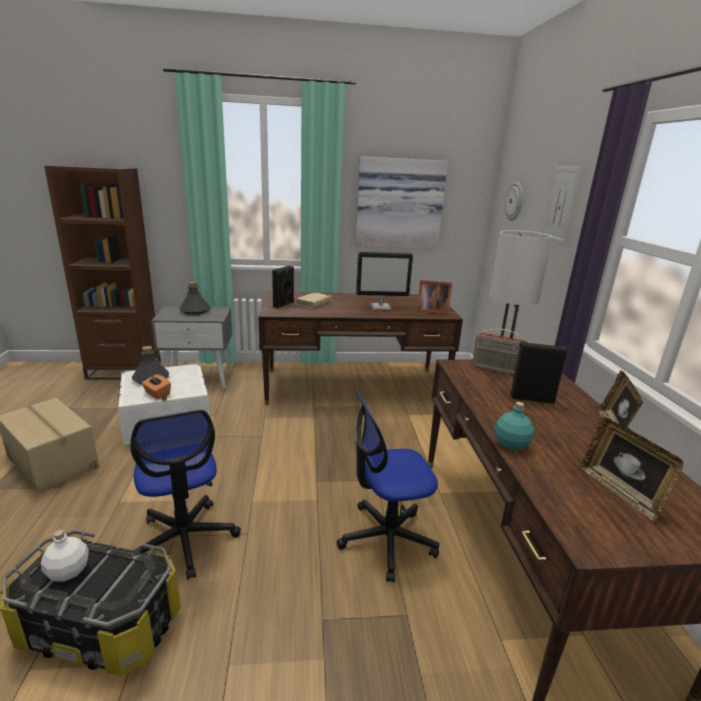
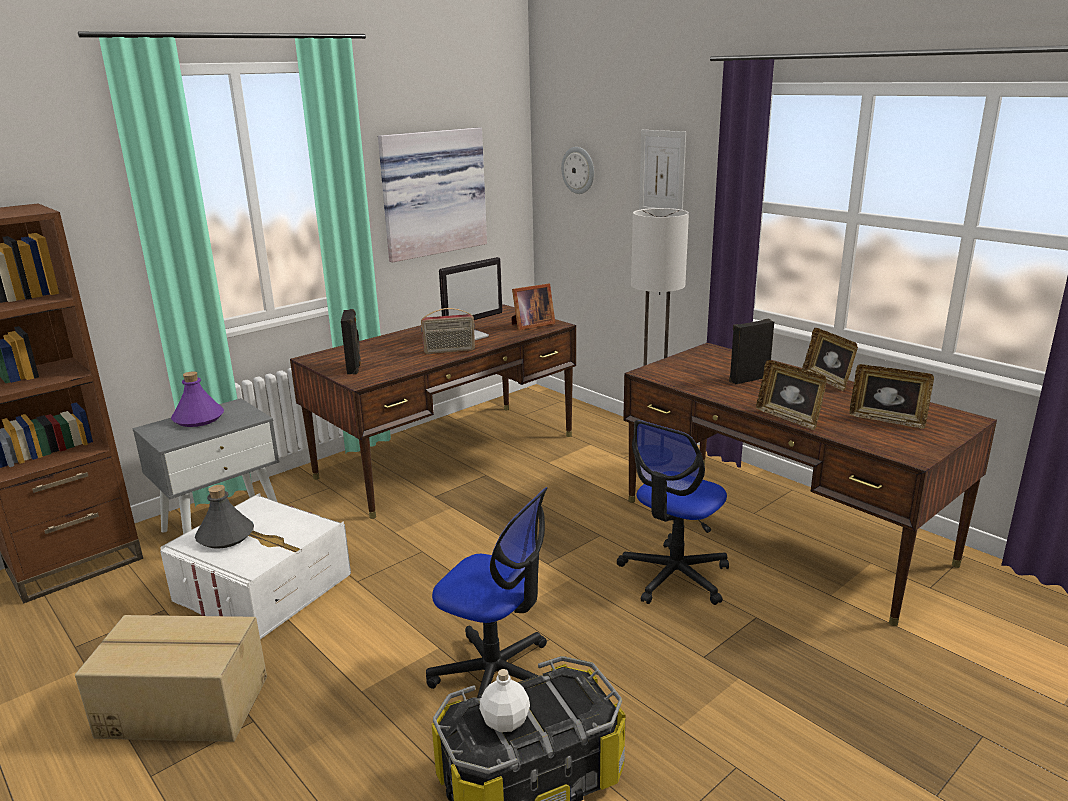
camera: 35 degrees left, 0 degrees up
orange tissue box [142,374,171,399] -> none
grey bottle [179,282,210,315] -> purple bottle [171,371,224,427]
beige book [296,292,331,308] -> none
radio [472,329,529,375] -> radio moved to [421,308,475,354]
turquoise bottle [494,402,535,450] -> picture frame [756,360,827,430]

